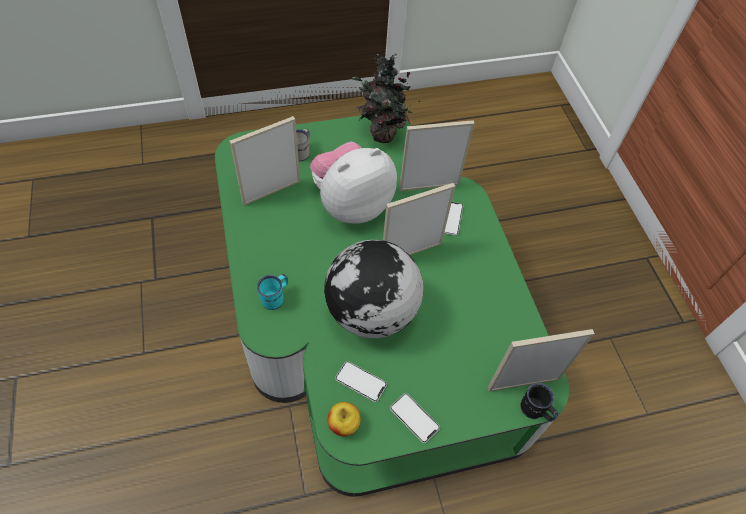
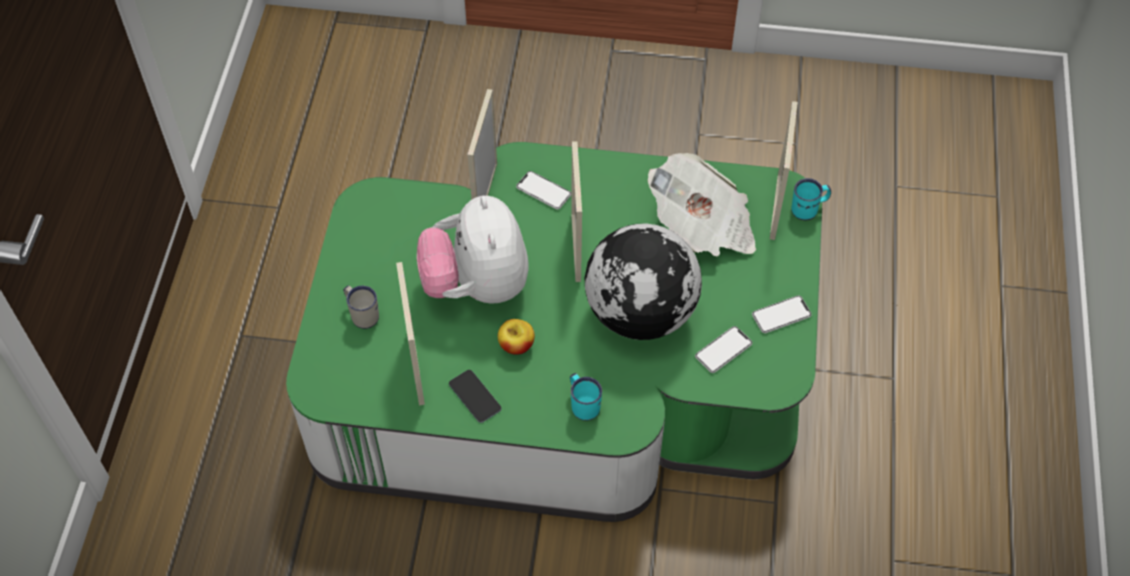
camera: 65 degrees left, 0 degrees up
apple [328,402,361,436] -> apple moved to [498,319,535,355]
potted plant [352,53,420,143] -> none
black mug [520,383,558,422] -> turquoise mug [791,178,831,221]
none -> phone [449,370,501,423]
none -> newspaper [648,153,756,257]

